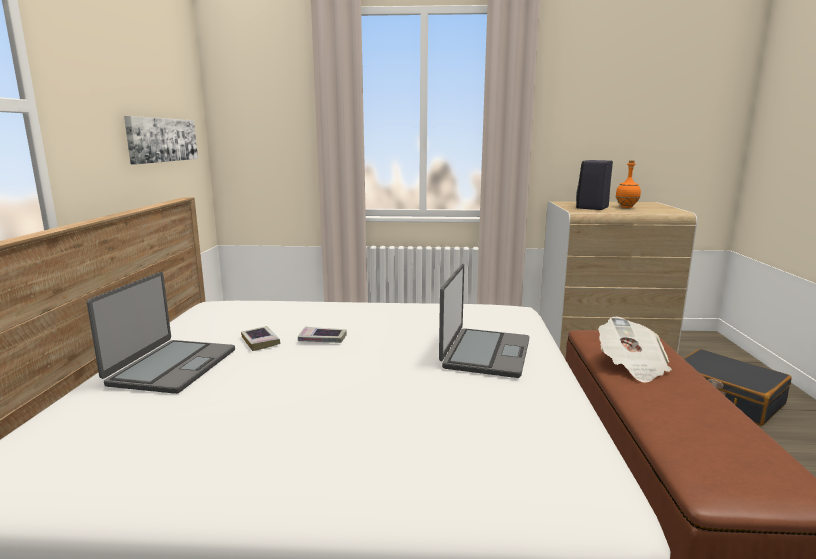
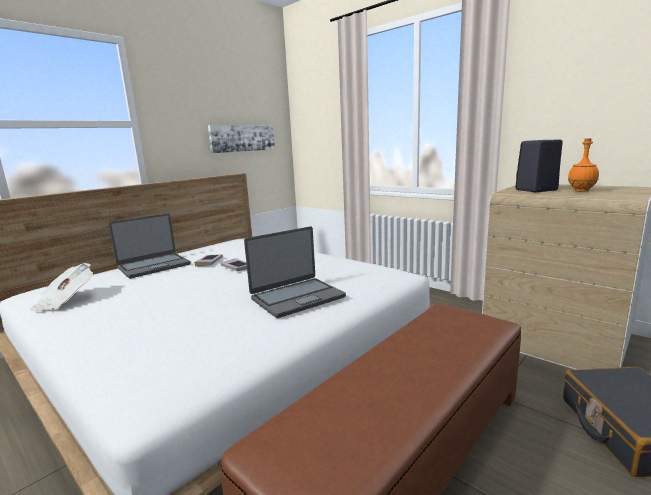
camera: 40 degrees right, 0 degrees up
newspaper [598,317,672,383] -> newspaper moved to [31,263,93,311]

